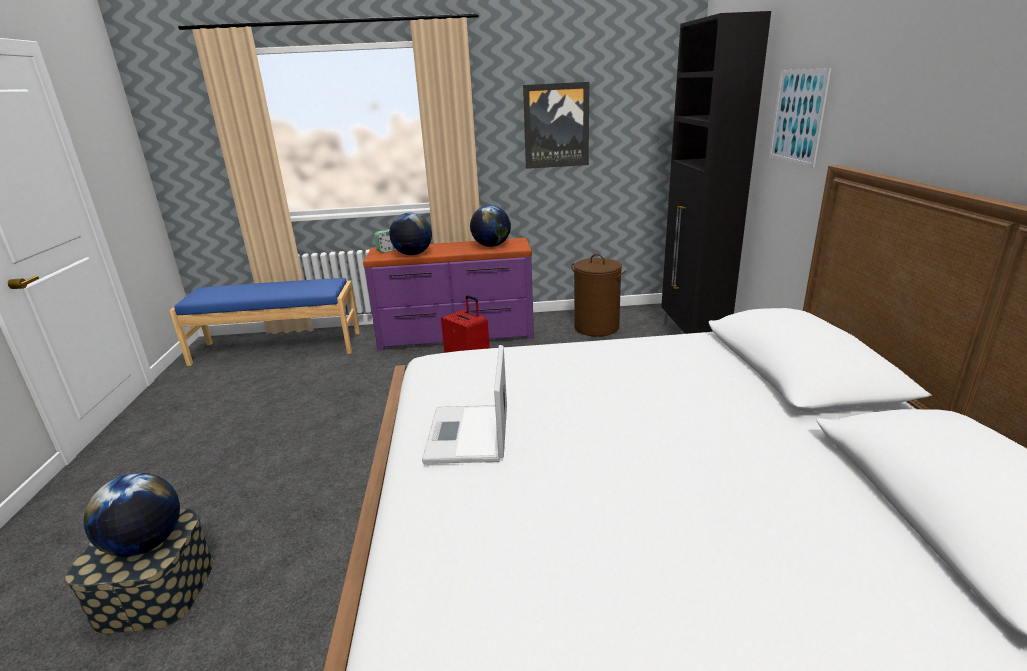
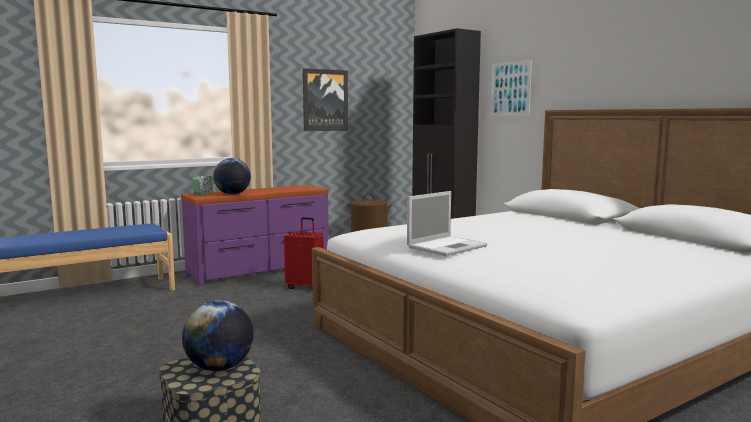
camera: 30 degrees left, 15 degrees down
laptop [422,345,507,464] -> laptop turned 105 degrees counterclockwise [407,191,487,256]
globe [470,205,511,247] -> none

